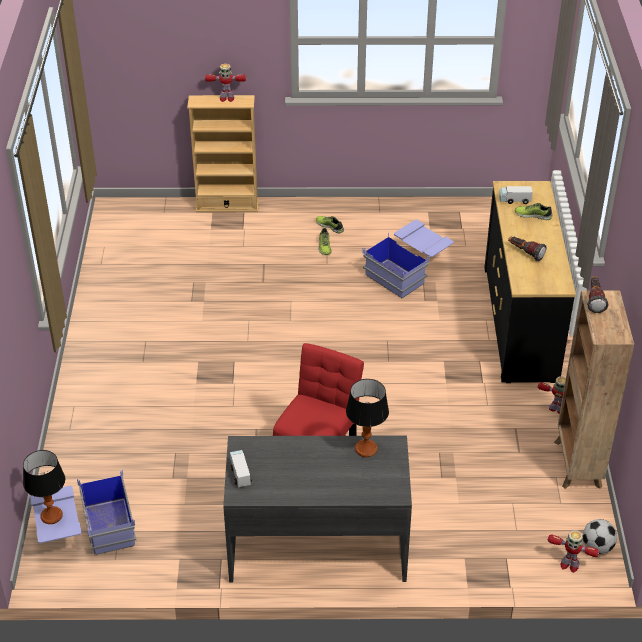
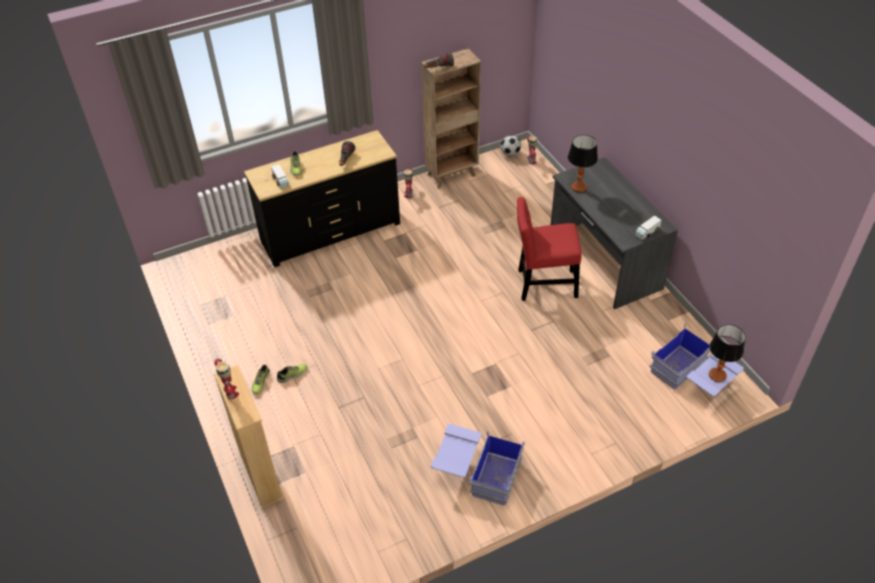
camera: 115 degrees left, 5 degrees up
blue storage box [362,220,454,298] -> blue storage box moved to [431,424,525,506]

